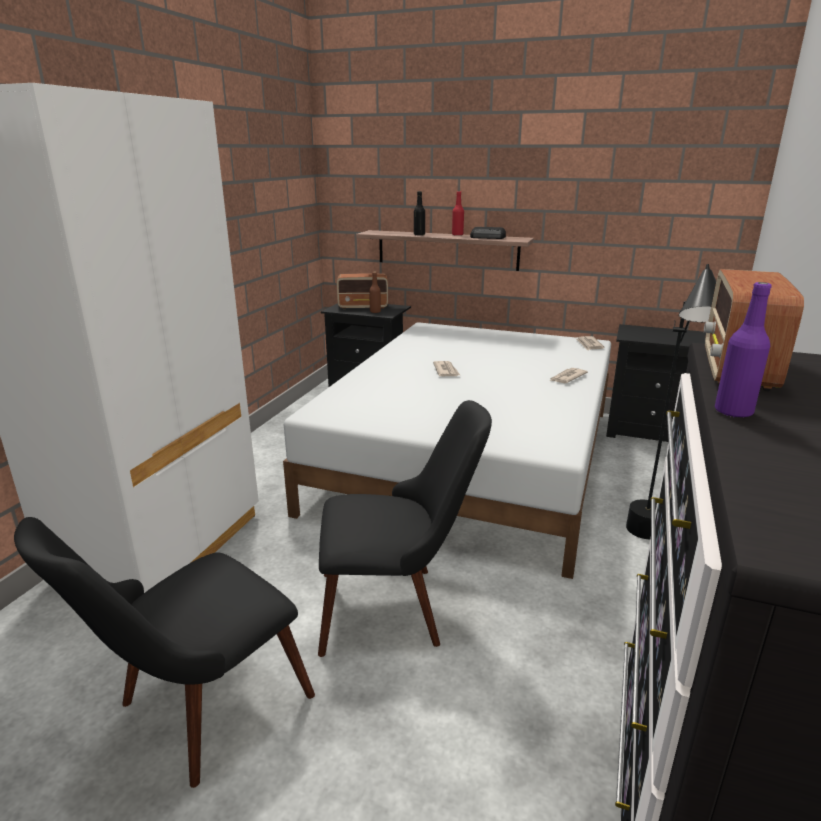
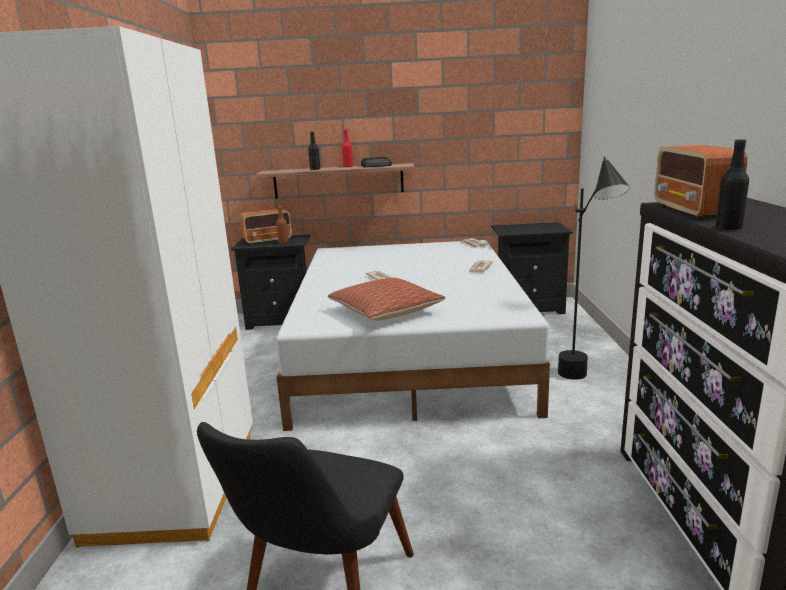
camera: 20 degrees left, 5 degrees down
black chair [318,400,492,657] -> none
purple bottle [715,282,772,418] -> black bottle [715,139,749,230]
none -> pillow [328,278,445,321]

